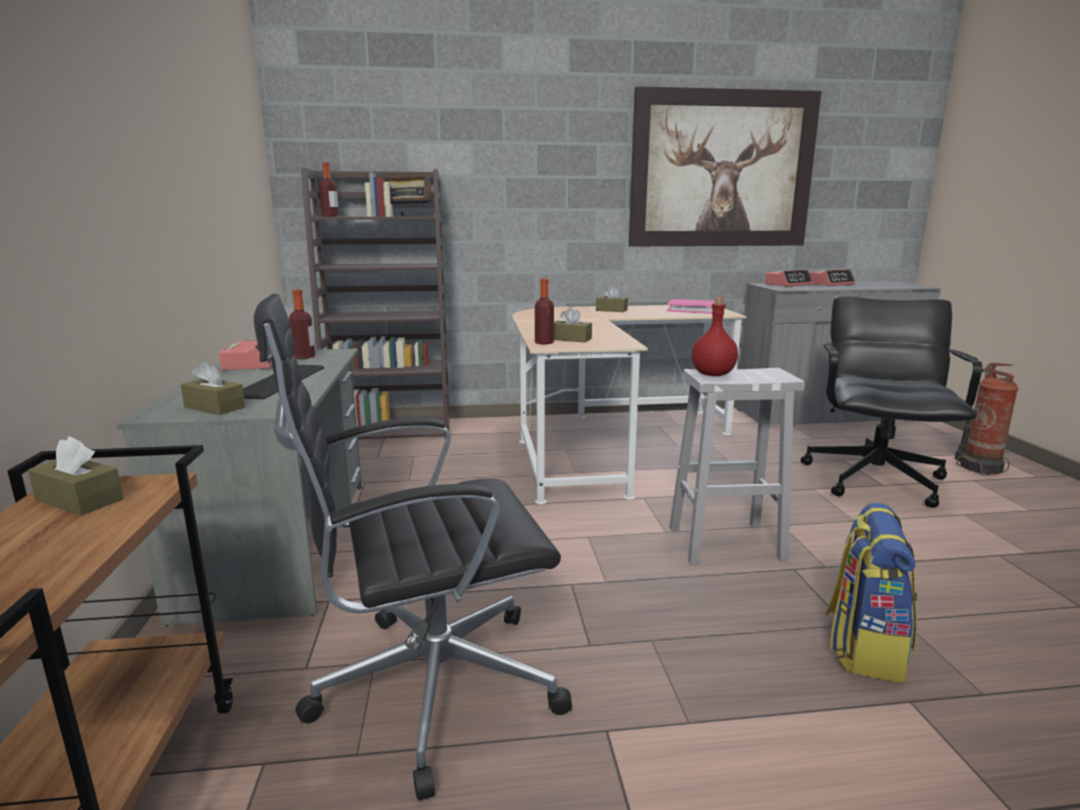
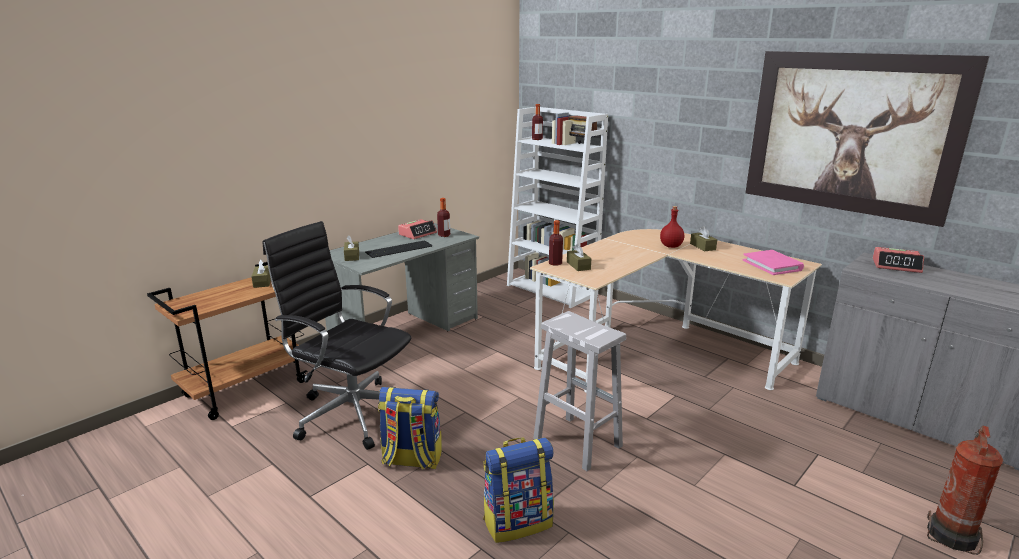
camera: 50 degrees right, 5 degrees up
brown bookcase [301,168,450,439] -> white bookcase [507,107,608,308]
red bottle [692,298,738,376] -> red bottle moved to [660,206,684,248]
black office chair [801,296,982,508] -> none
alarm clock [809,269,855,286] -> none
none -> backpack [378,387,442,470]

